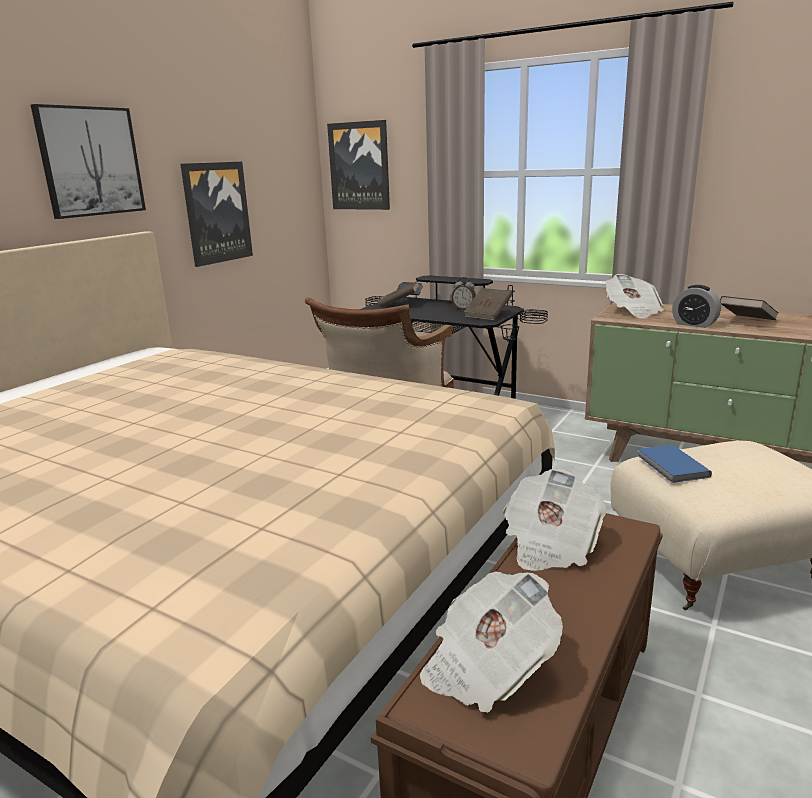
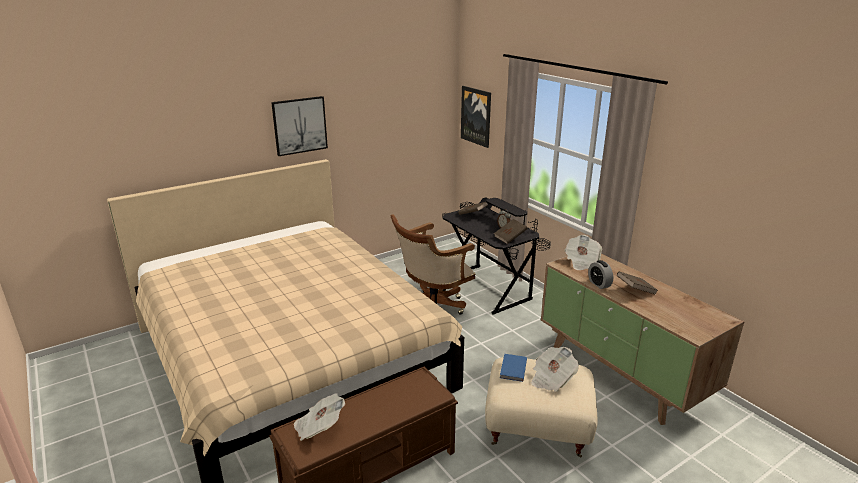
camera: 25 degrees right, 5 degrees up
picture [180,162,253,267] -> none
newspaper [503,469,607,571] -> newspaper moved to [531,347,579,392]

